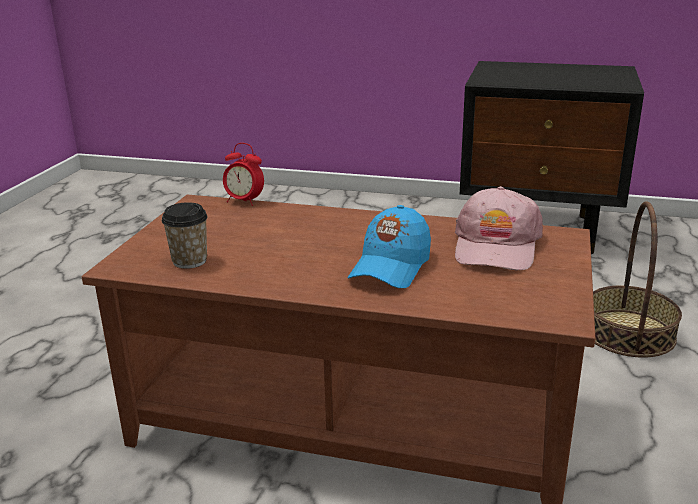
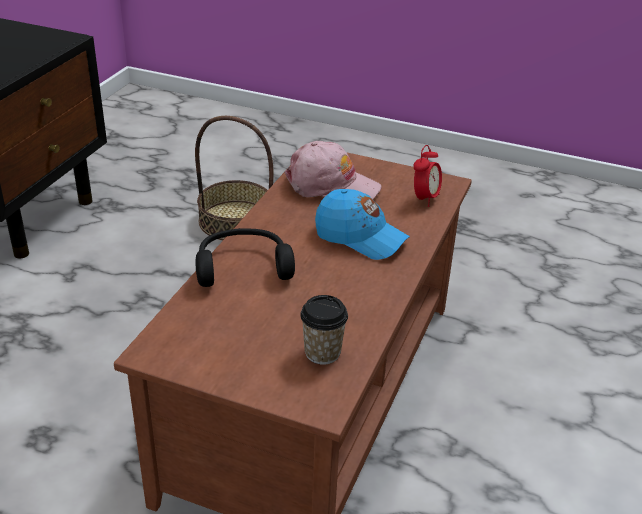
camera: 85 degrees left, 10 degrees up
alarm clock [223,143,264,206] -> alarm clock moved to [414,145,442,207]
none -> black headphones [196,228,295,287]

